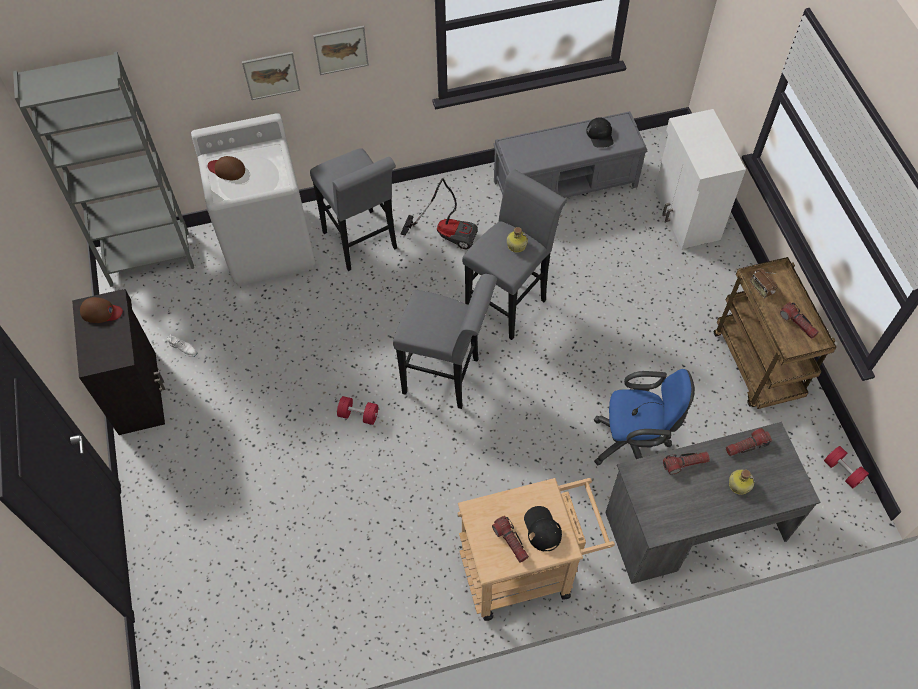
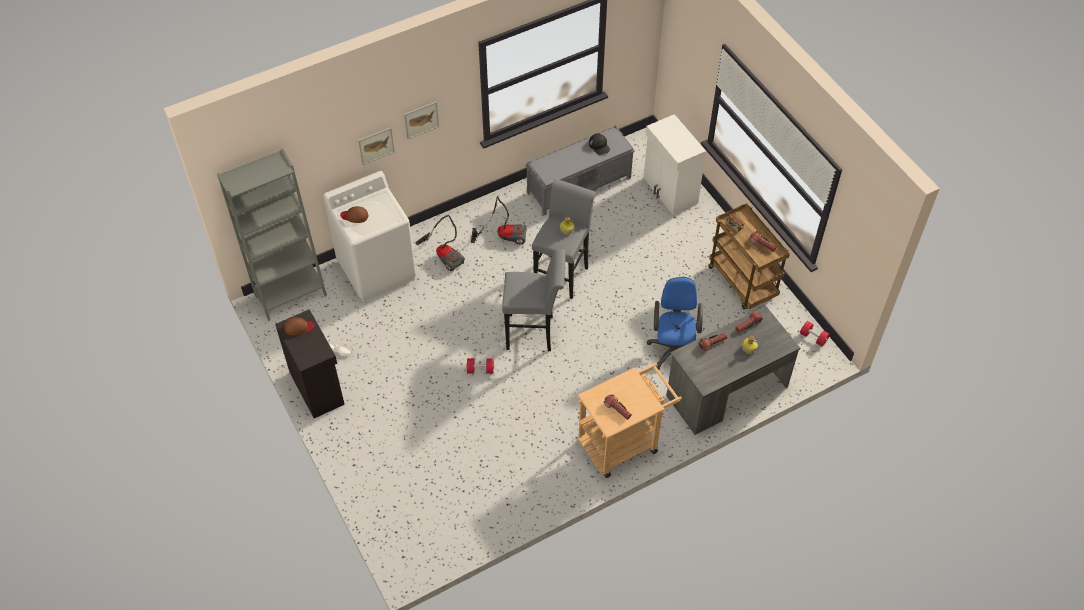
camera: 15 degrees left, 5 degrees down
grey stool [310,148,397,271] -> vacuum cleaner [415,215,465,272]
black cap [524,506,562,552] -> none
blue office chair [594,369,695,465] -> blue office chair turned 75 degrees counterclockwise [647,277,703,370]

